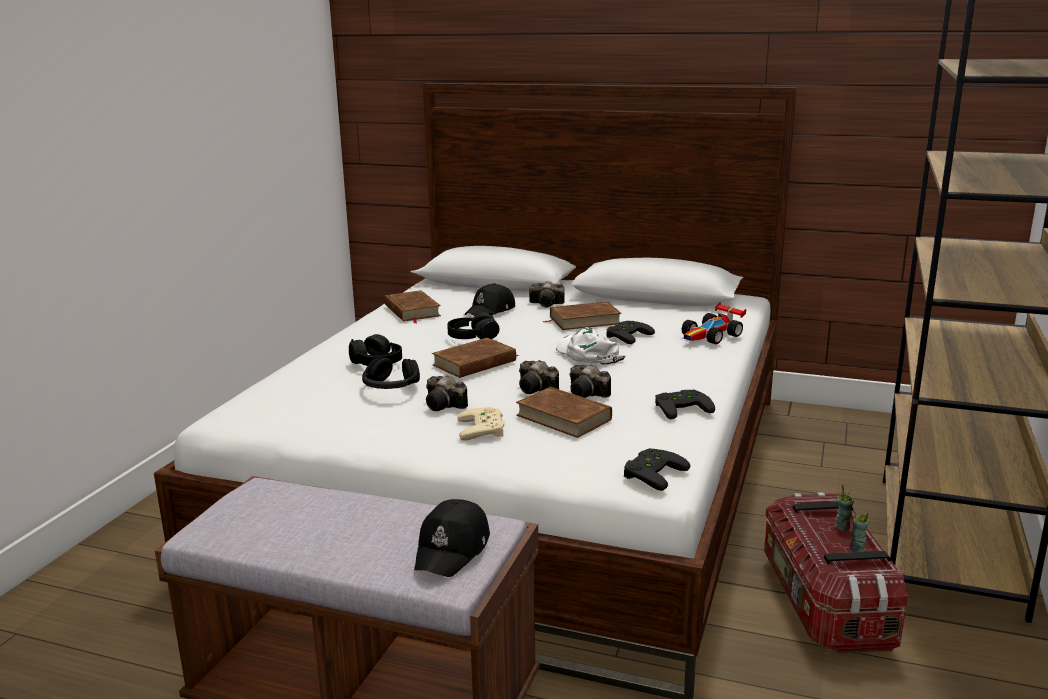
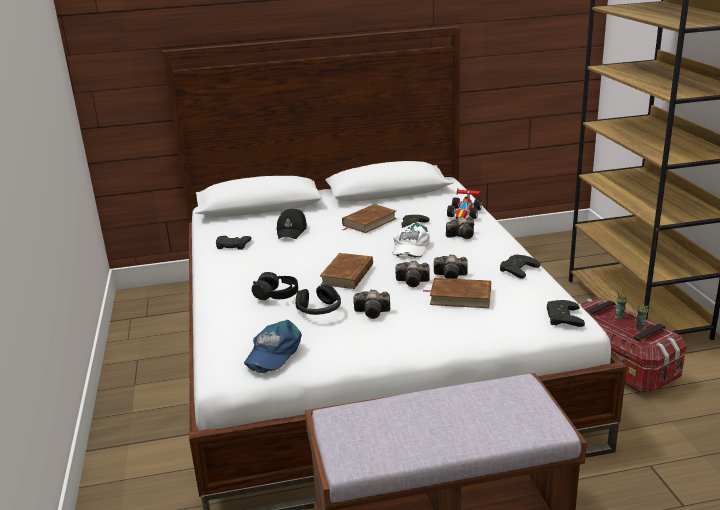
camera: 30 degrees left, 5 degrees up
brown book [384,290,441,324] -> black game controller [216,236,251,250]
black cap [414,499,490,577] -> none
black headphones [447,312,499,339] -> none
beige game controller [457,407,504,441] -> none
camera [529,281,565,307] -> camera moved to [446,216,474,239]
white cap [556,327,625,364] -> white cap turned 105 degrees counterclockwise [393,222,430,260]
none -> blue cap [244,320,302,373]

